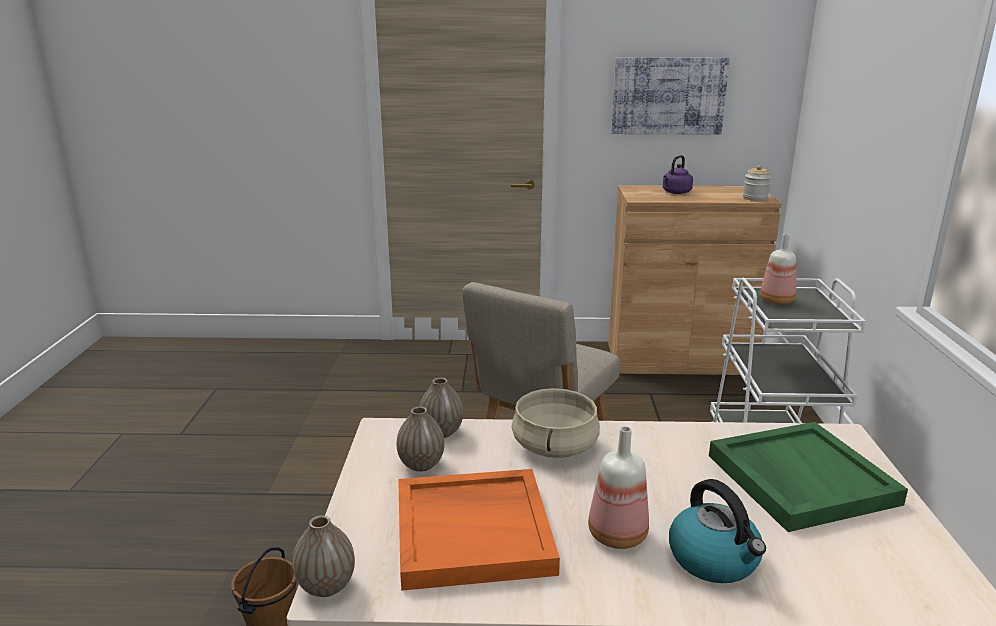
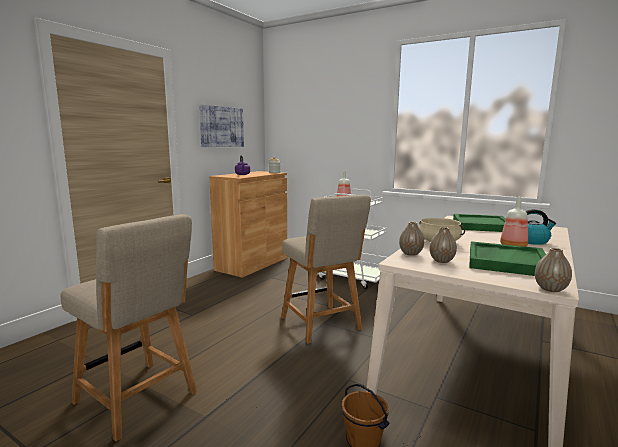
camera: 60 degrees left, 10 degrees down
orange tray [398,469,560,591] -> green tray [469,241,546,276]
none -> beige chair [61,214,197,442]

